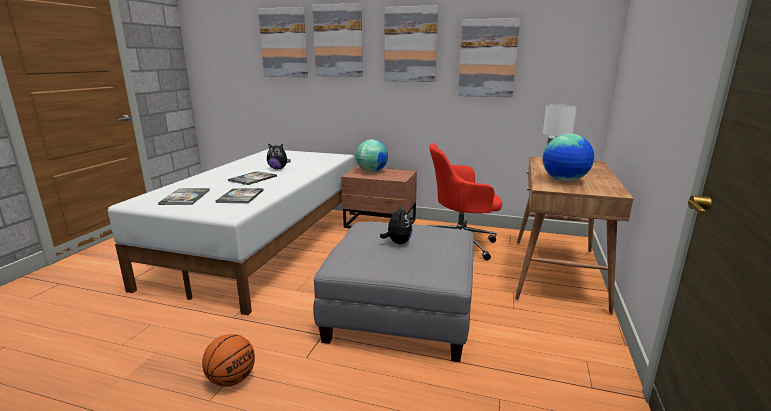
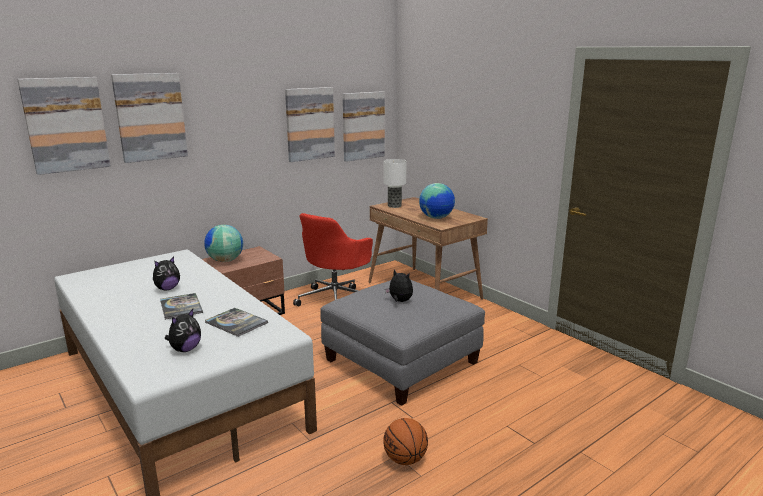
camera: 55 degrees left, 0 degrees up
book [158,188,210,205] -> plush toy [165,309,201,352]
picture [385,5,438,82] -> picture moved to [343,91,385,162]

